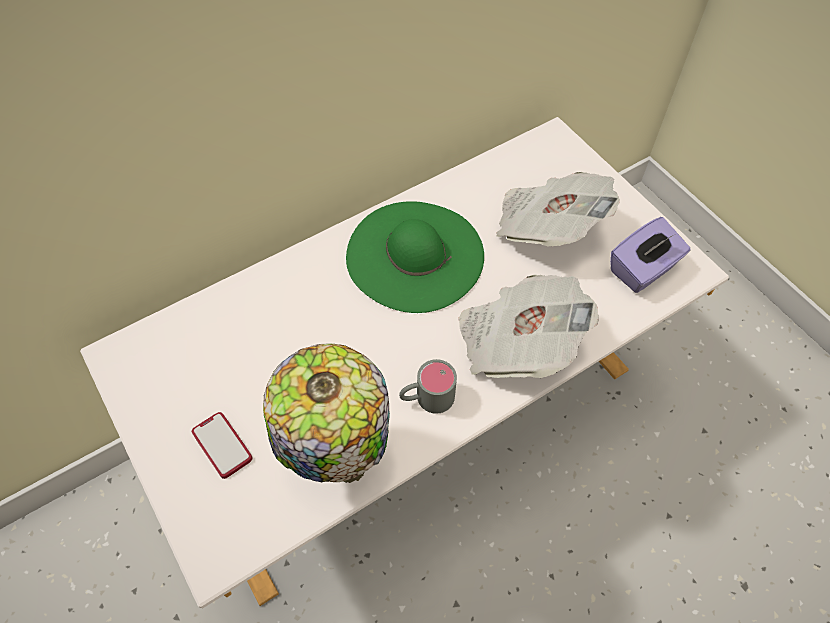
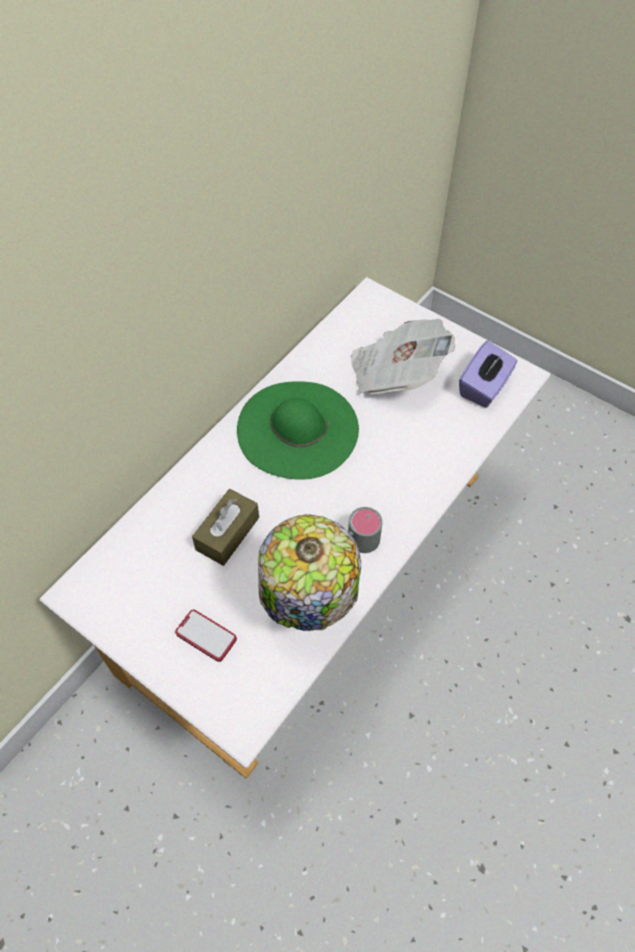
camera: 20 degrees left, 0 degrees up
newspaper [458,274,599,378] -> none
none -> brown tissue box [192,489,259,566]

